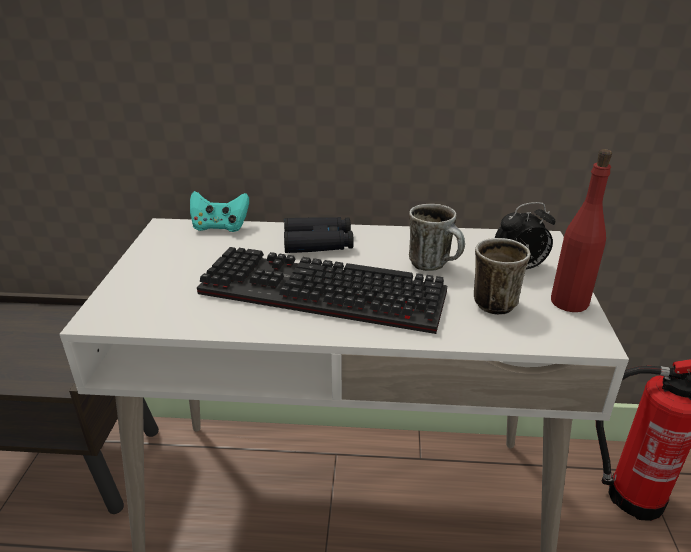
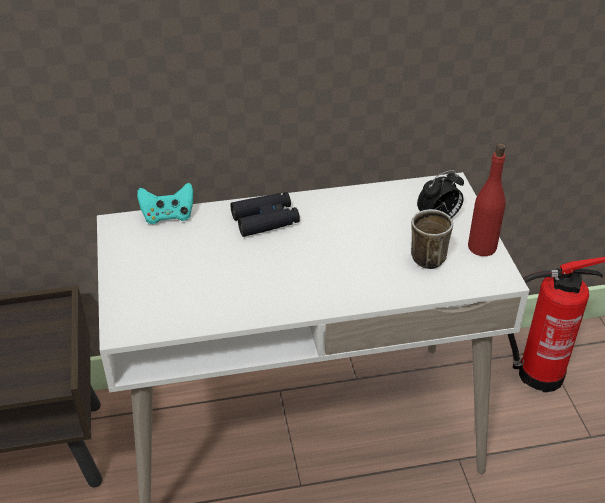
camera: 15 degrees left, 10 degrees up
keyboard [197,247,447,334] -> none
mug [409,204,465,271] -> none

